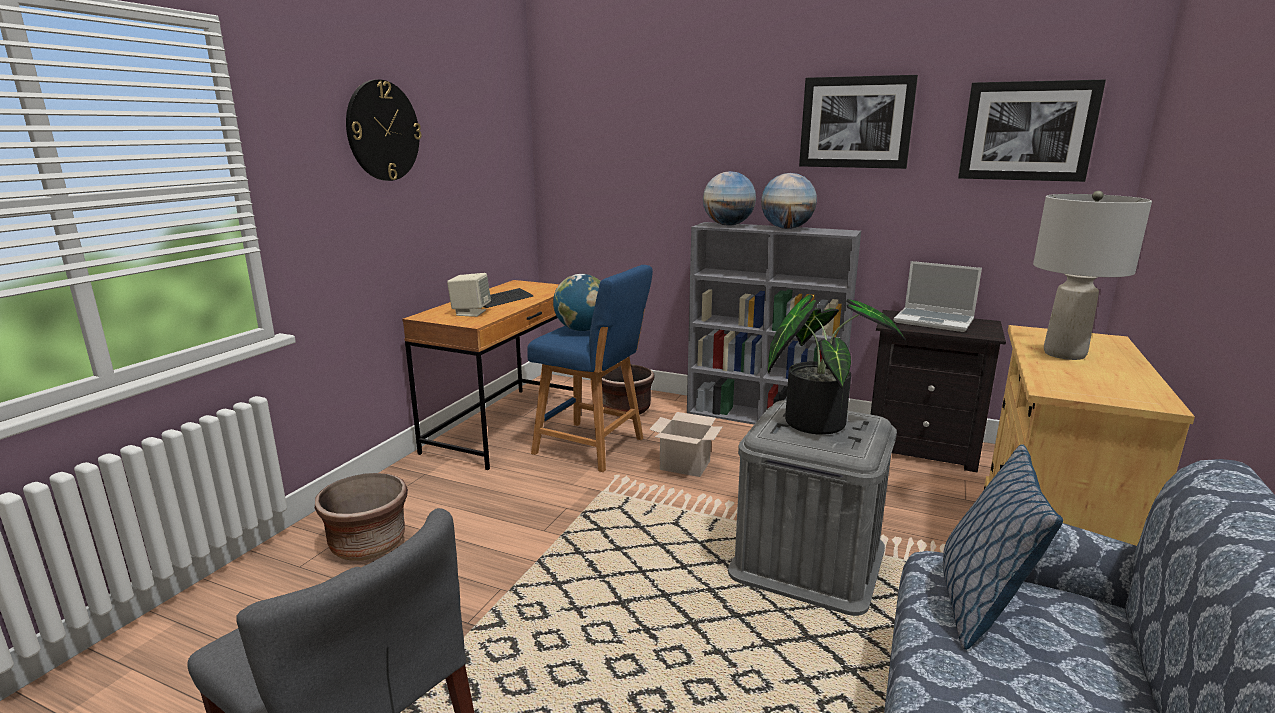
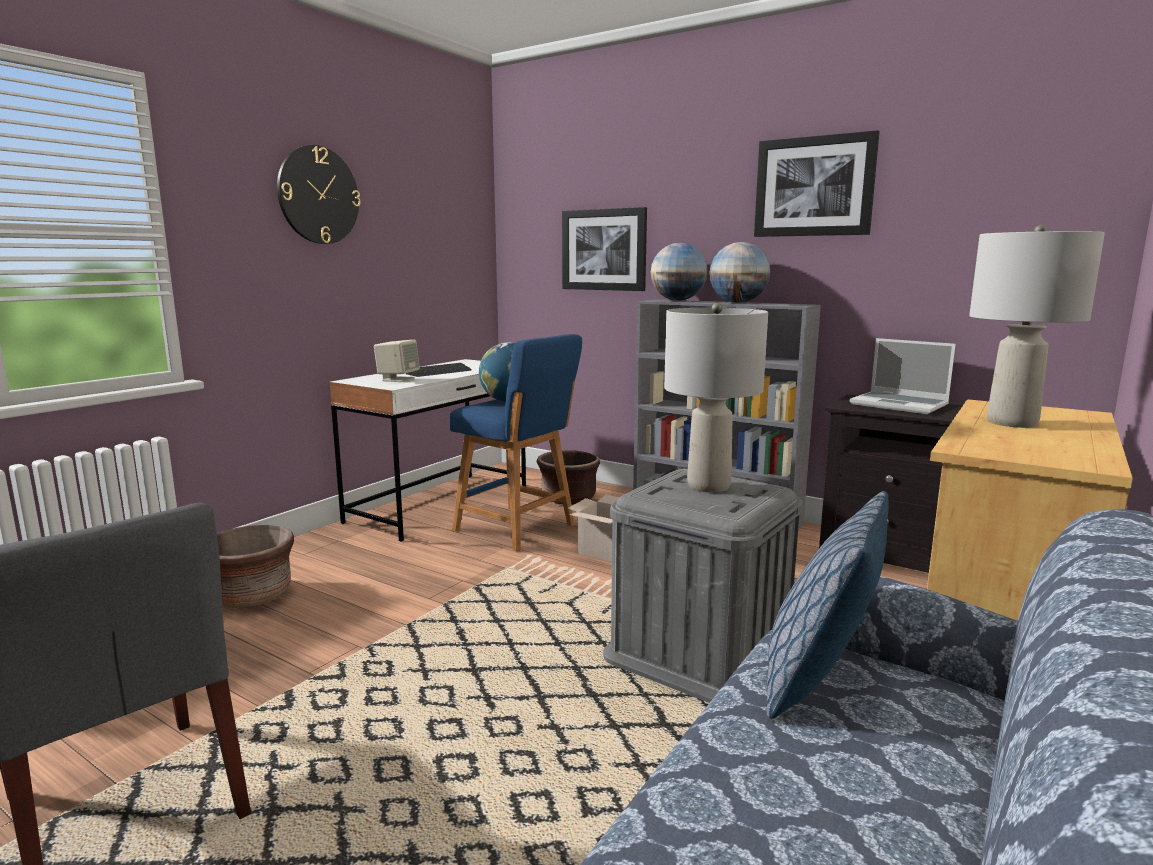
camera: 10 degrees right, 5 degrees down
brown desk [402,280,573,470] -> white desk [329,359,526,542]
potted plant [768,294,906,435] -> grey table lamp [664,303,768,493]
picture [958,80,1106,182] -> picture moved to [562,207,647,291]

